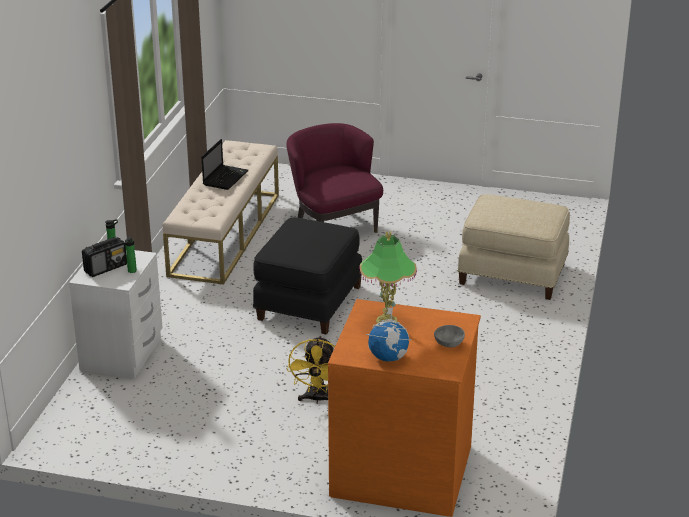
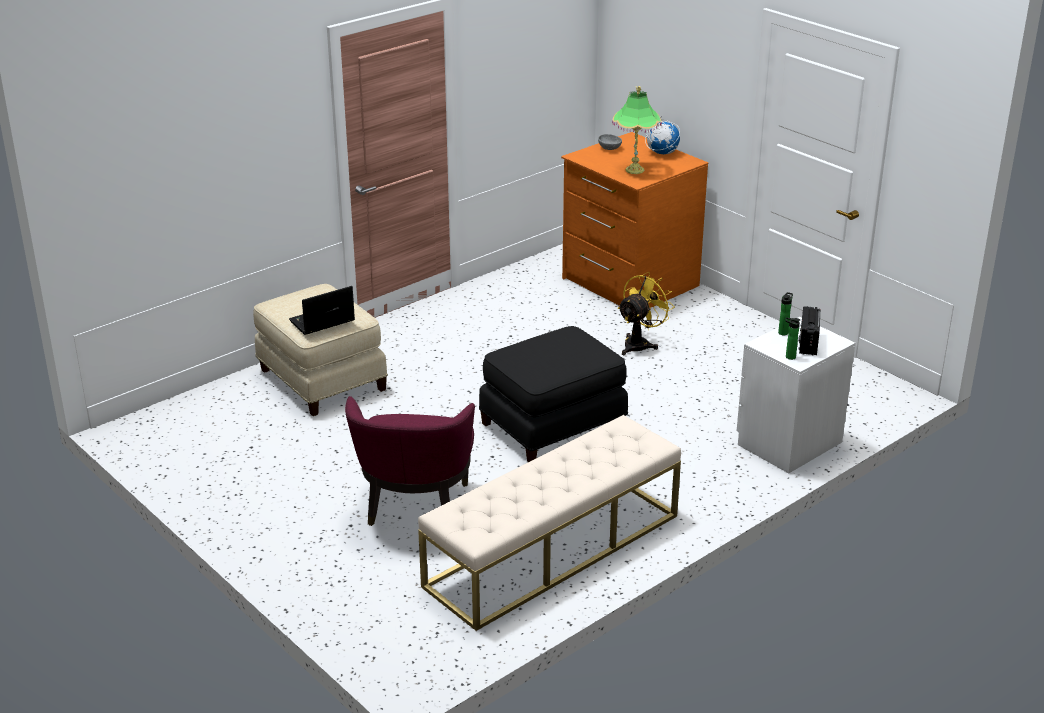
camera: 145 degrees left, 0 degrees up
radio [82,237,127,277] -> radio turned 75 degrees counterclockwise [798,306,820,355]
laptop [201,139,248,190] -> laptop moved to [289,286,355,335]

